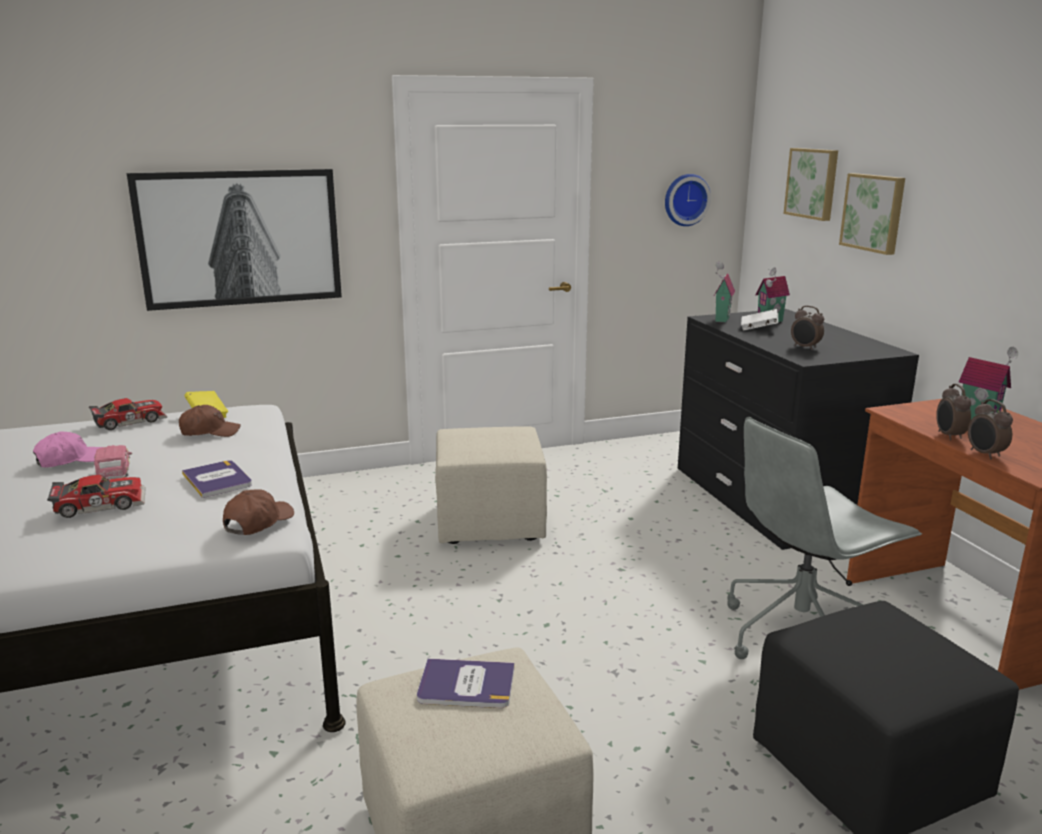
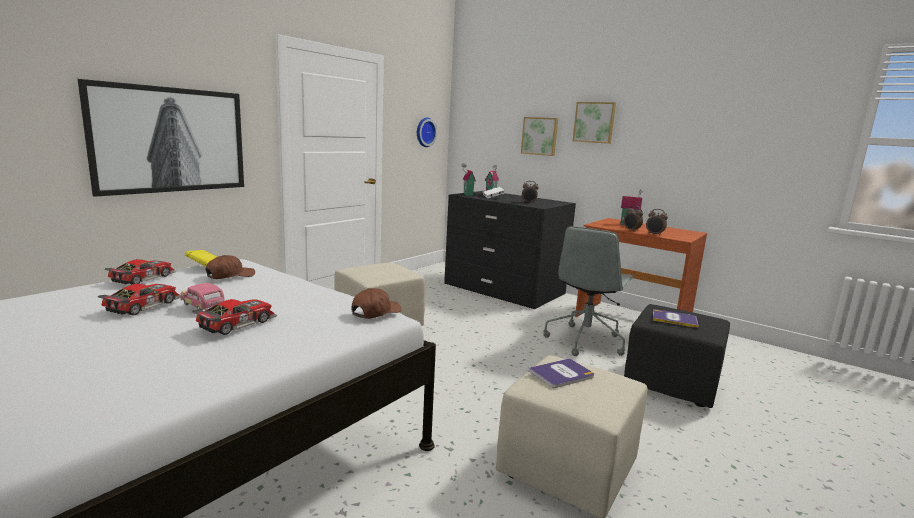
camera: 35 degrees left, 5 degrees down
pink cap [33,431,102,468] -> toy car [98,284,181,315]
book [182,460,252,498] -> book moved to [653,309,699,328]
brown cap [223,489,294,535] -> brown cap turned 45 degrees clockwise [351,288,401,319]
picture [784,148,838,221] -> picture moved to [573,102,616,144]

